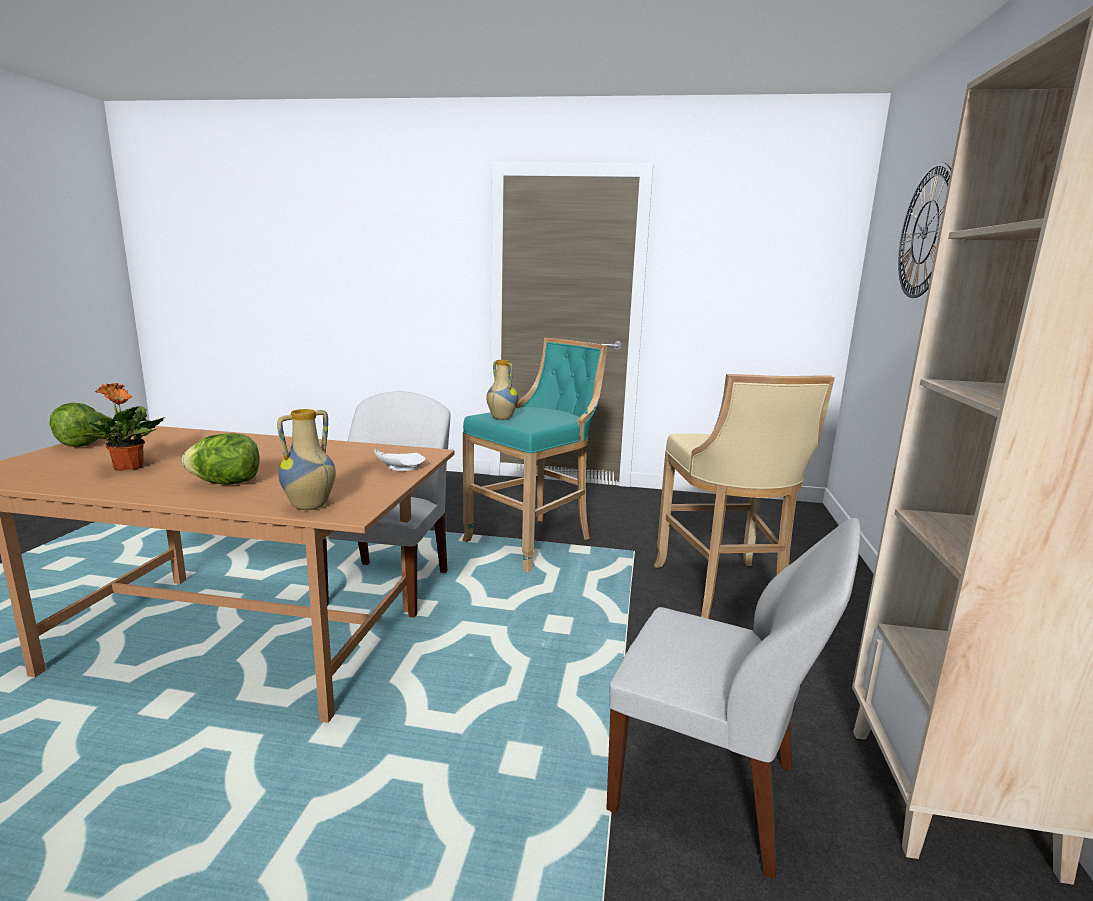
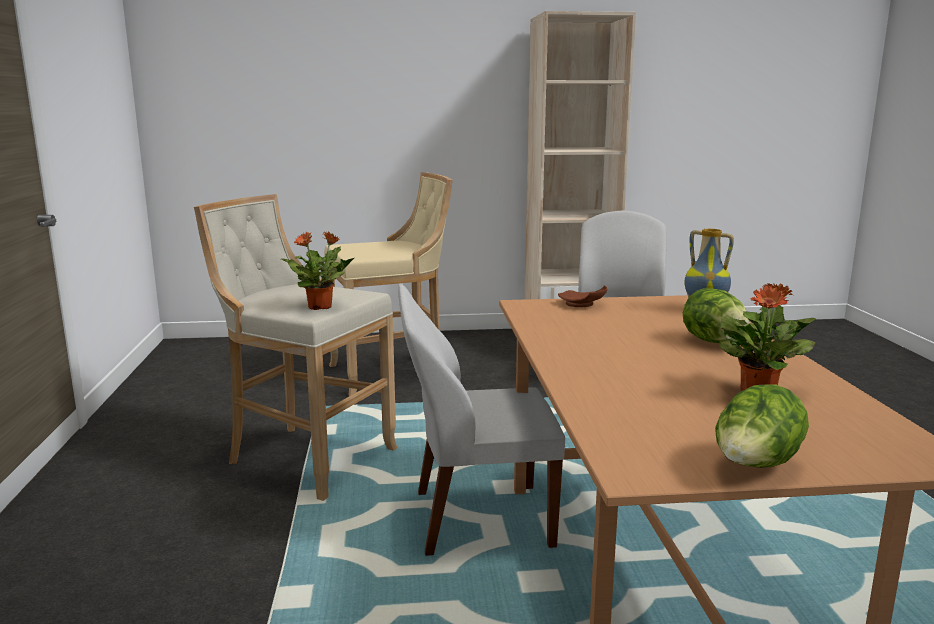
camera: 105 degrees left, 0 degrees up
white plate [374,448,426,471] -> brown plate [558,286,607,307]
turquoise stool [462,338,608,572] -> beige stool [194,194,398,501]
vase [486,360,518,420] -> potted plant [281,231,354,310]
wall clock [898,162,951,298] -> none

